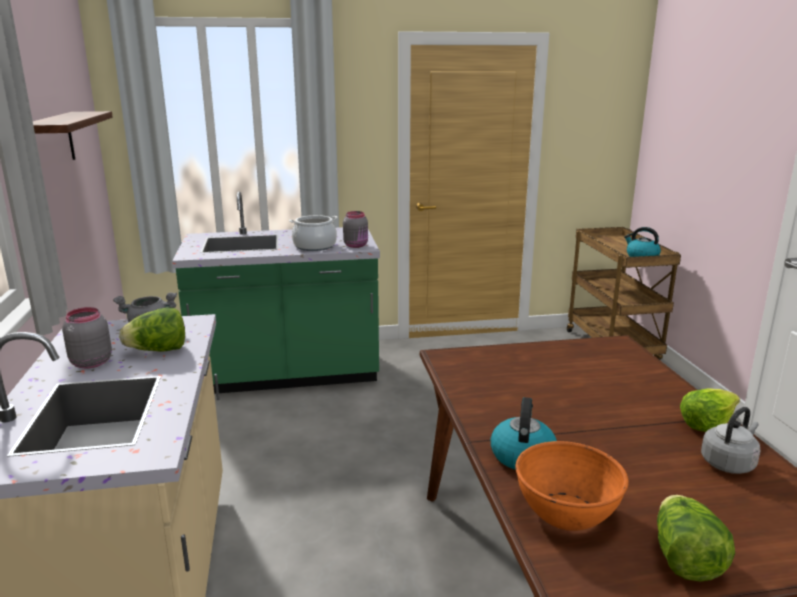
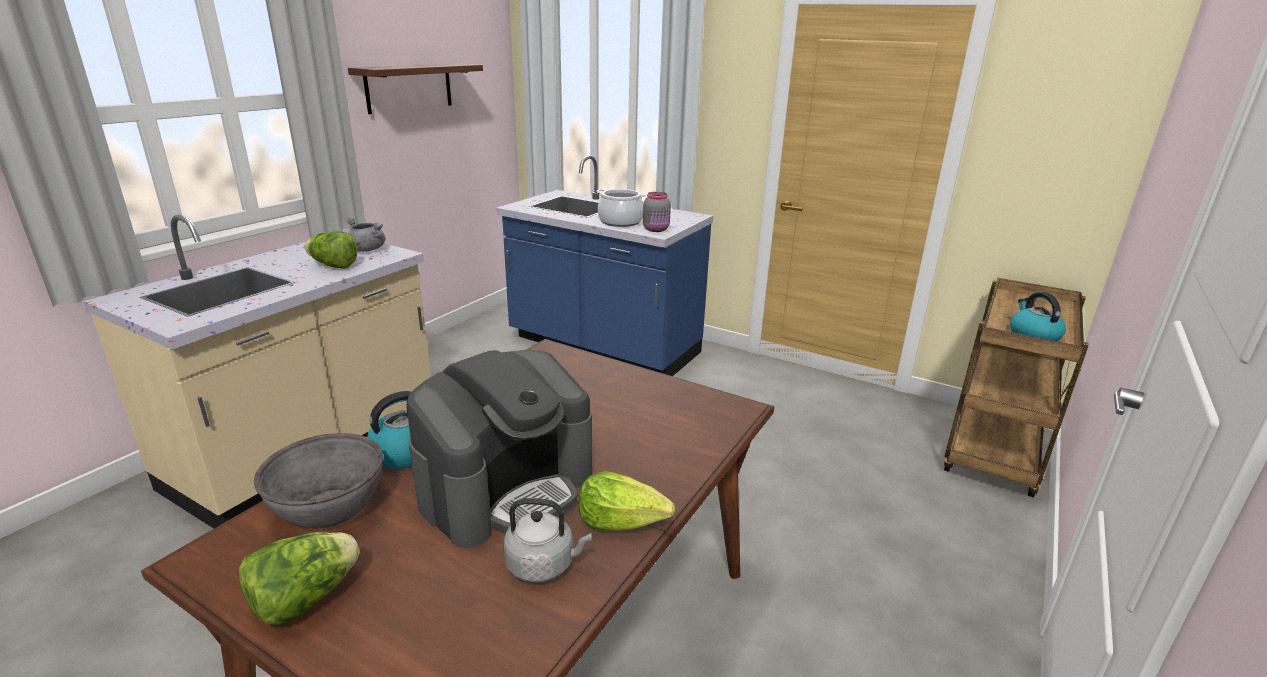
camera: 40 degrees right, 5 degrees up
grey jar [62,307,112,369] -> none
green counter [172,192,380,394] -> blue counter [496,155,713,376]
orange bowl [515,441,629,531] -> grey bowl [254,433,383,528]
none -> coffee machine [406,350,592,548]

